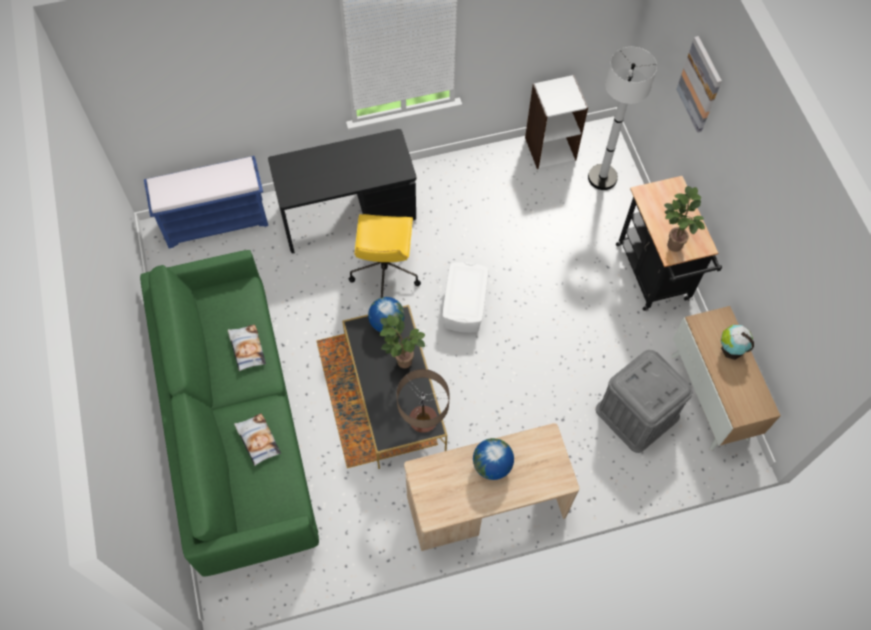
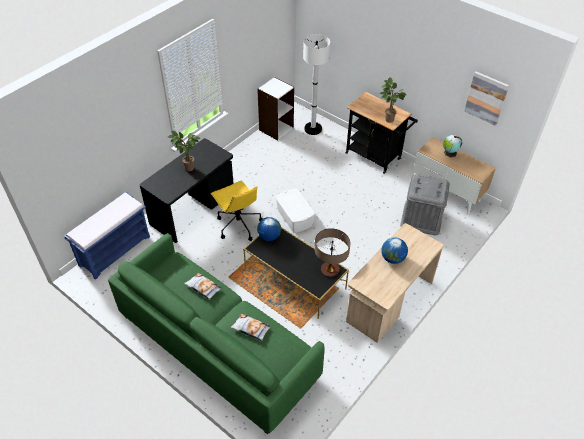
camera: 35 degrees left, 15 degrees down
potted plant [380,315,425,368] -> potted plant moved to [168,131,200,171]
picture [676,36,722,133] -> picture moved to [464,71,509,126]

